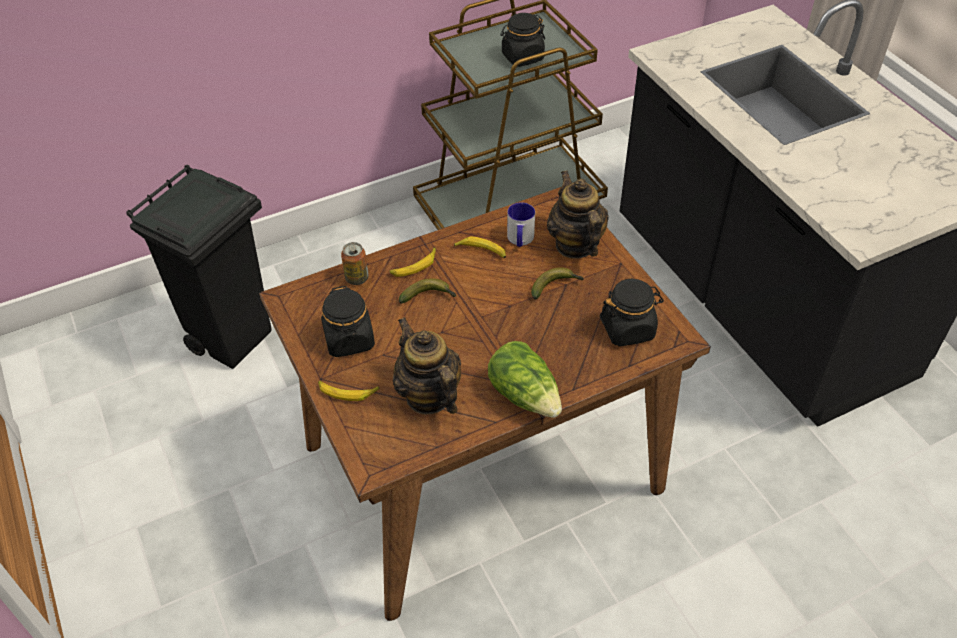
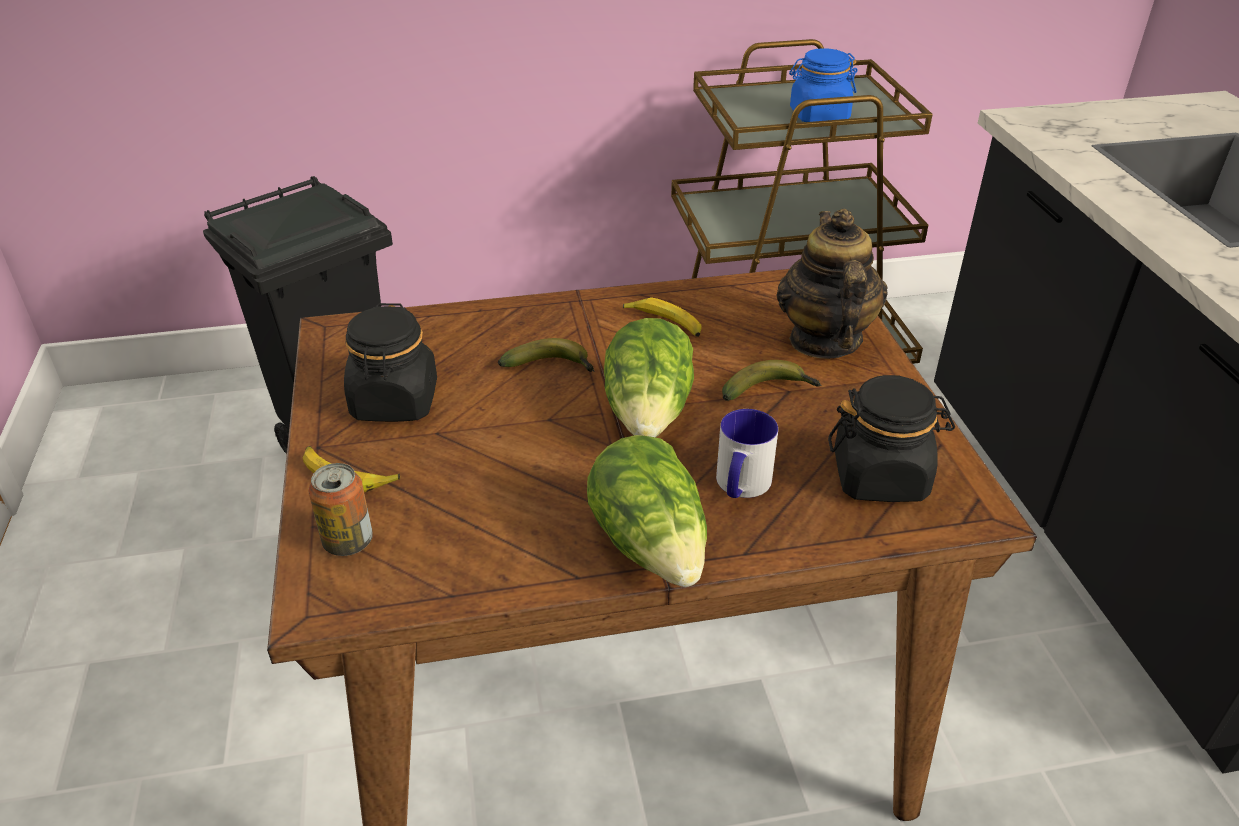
camera: 15 degrees right, 10 degrees down
can [341,242,369,285] -> can moved to [309,463,373,556]
banana [390,247,436,277] -> none
teapot [393,317,461,415] -> none
black jar [500,13,545,67] -> blue jar [789,48,858,122]
mug [507,202,535,247] -> mug moved to [716,409,778,498]
none -> lettuce [604,318,694,438]

